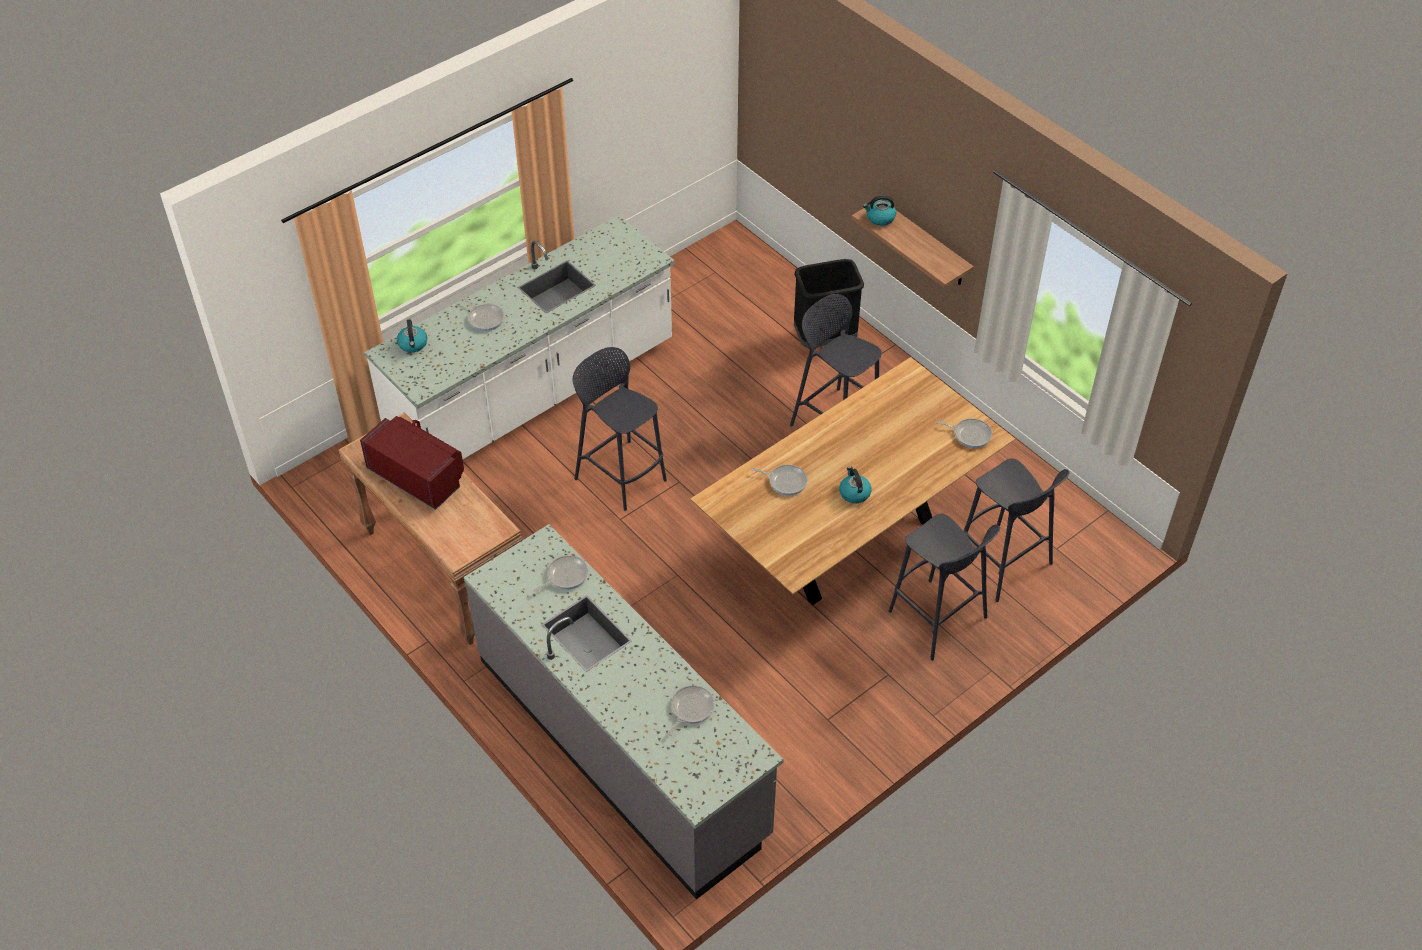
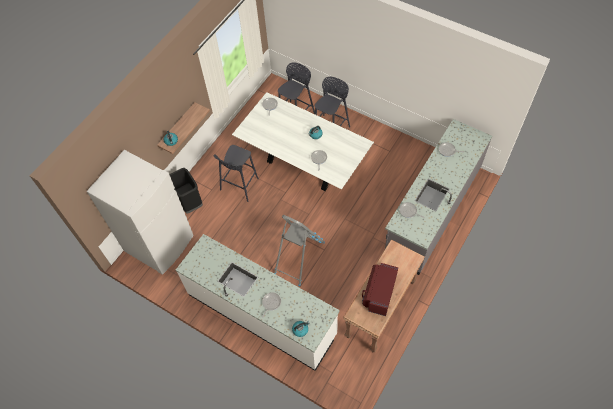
camera: 105 degrees left, 10 degrees up
grey stool [573,347,667,511] -> grey step ladder [274,215,325,286]
brown dining table [690,357,1015,605] -> white dining table [232,92,374,191]
none -> white fridge [87,150,193,275]

